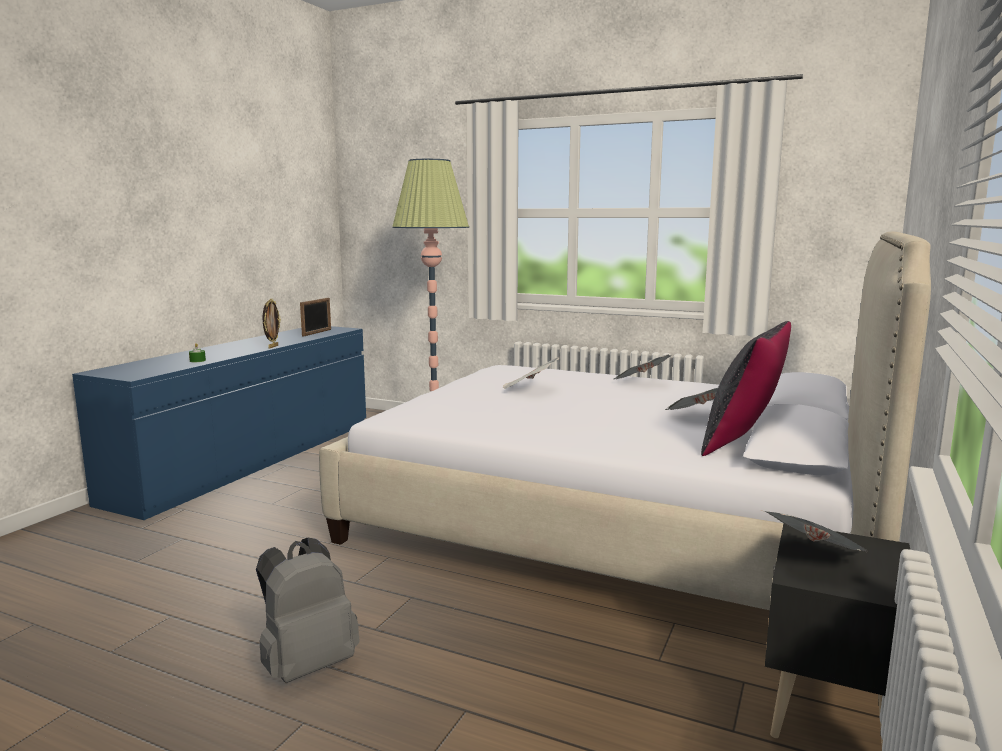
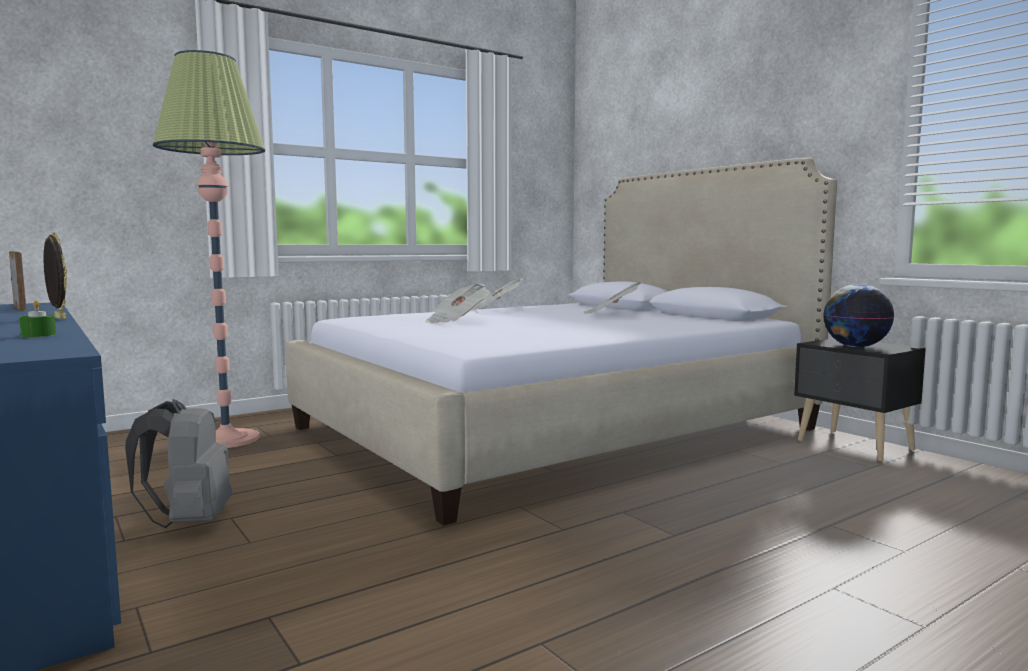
camera: 60 degrees left, 5 degrees down
grey backpack [256,538,360,683] -> grey backpack moved to [125,399,232,528]
black pillow [701,321,791,456] -> none
newspaper [760,510,868,552] -> globe [823,284,894,347]

